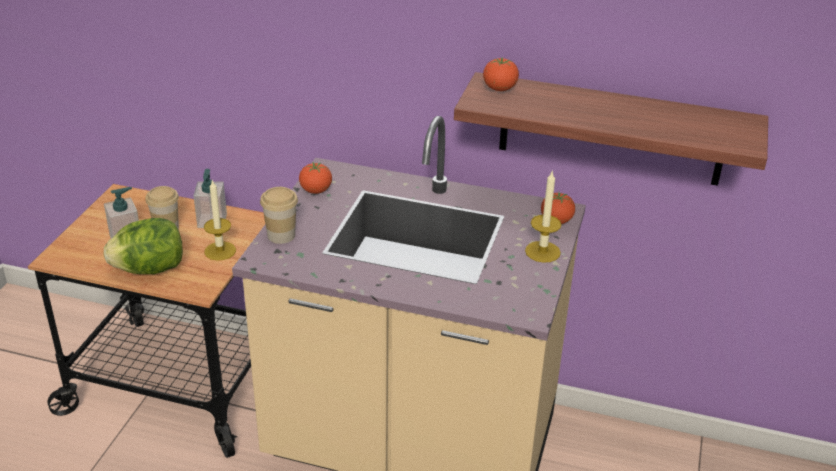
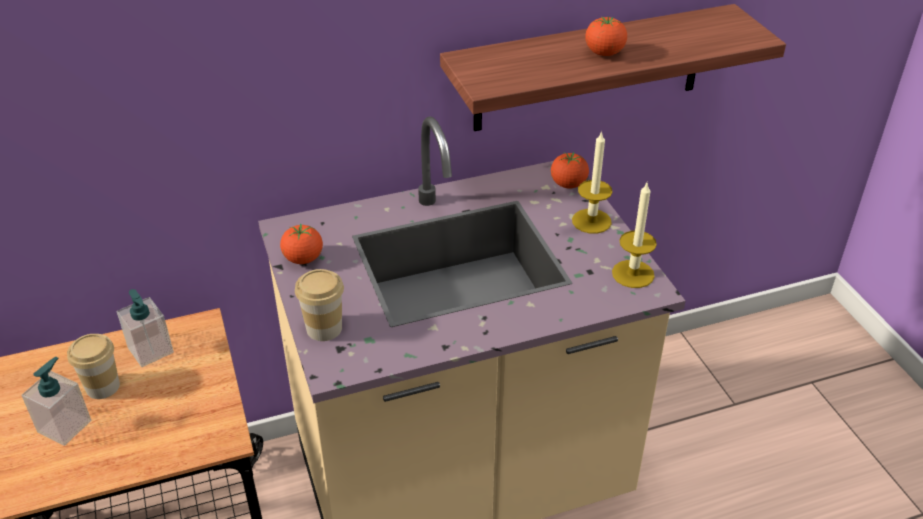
camera: 35 degrees left, 5 degrees up
lettuce [103,218,183,274] -> none
candle [204,180,236,261] -> candle moved to [612,183,657,288]
tomato [483,57,519,91] -> tomato moved to [585,16,627,56]

